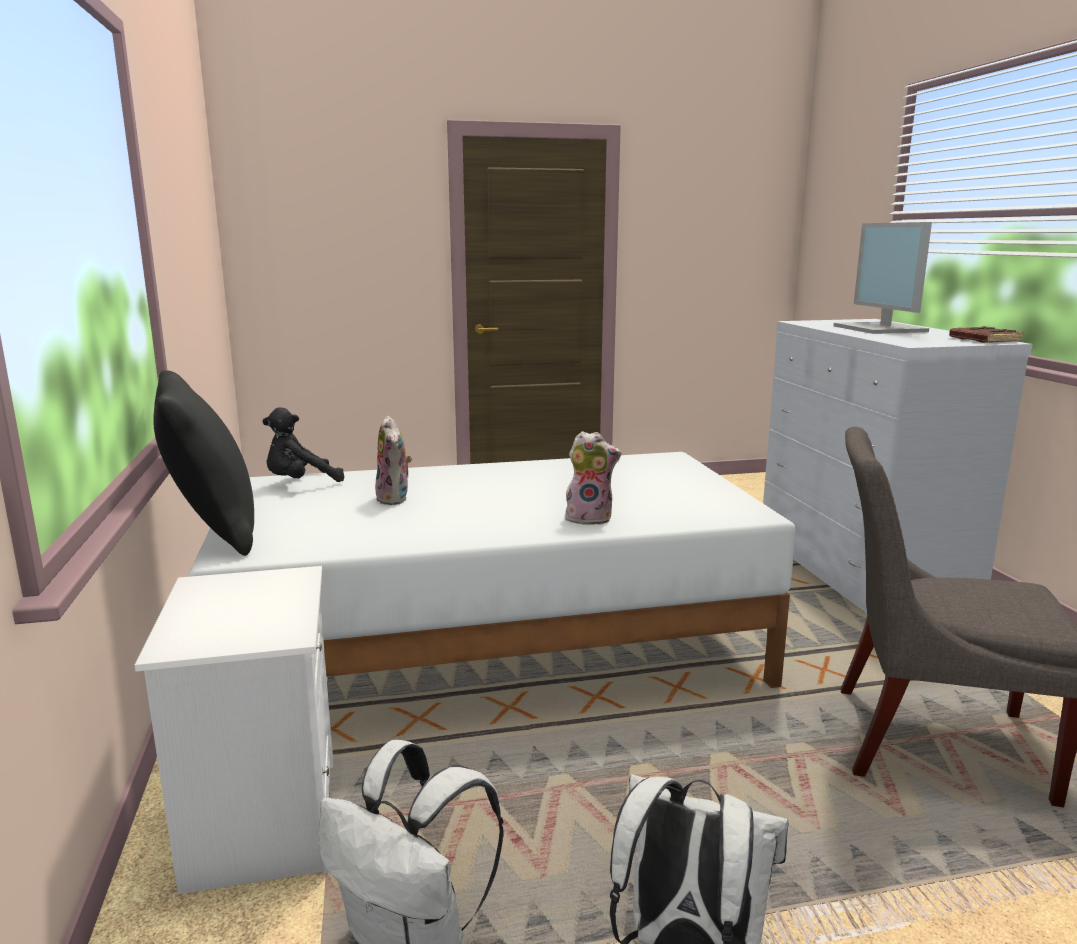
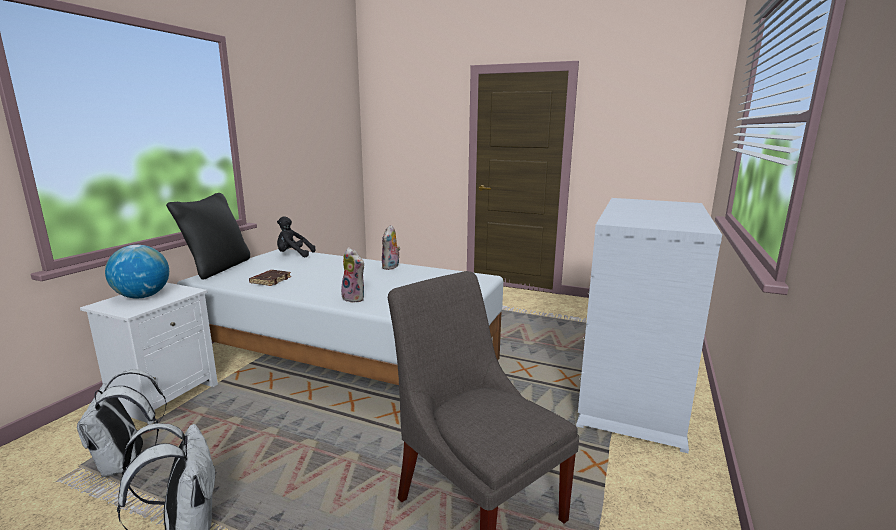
camera: 35 degrees right, 0 degrees up
plush toy [375,416,412,505] -> plush toy moved to [382,225,401,270]
monitor [834,222,932,334] -> none
brown book [949,326,1023,343] -> brown book moved to [249,270,291,286]
none -> globe [105,245,169,298]

